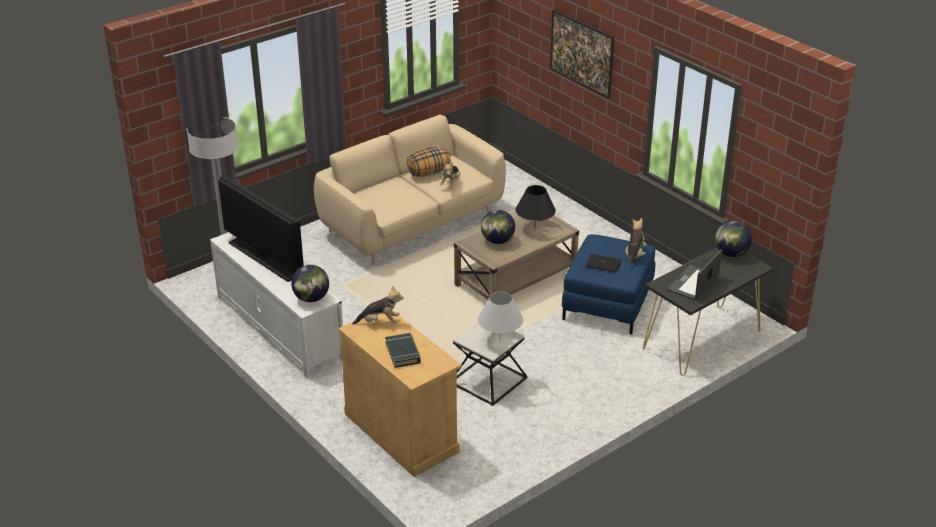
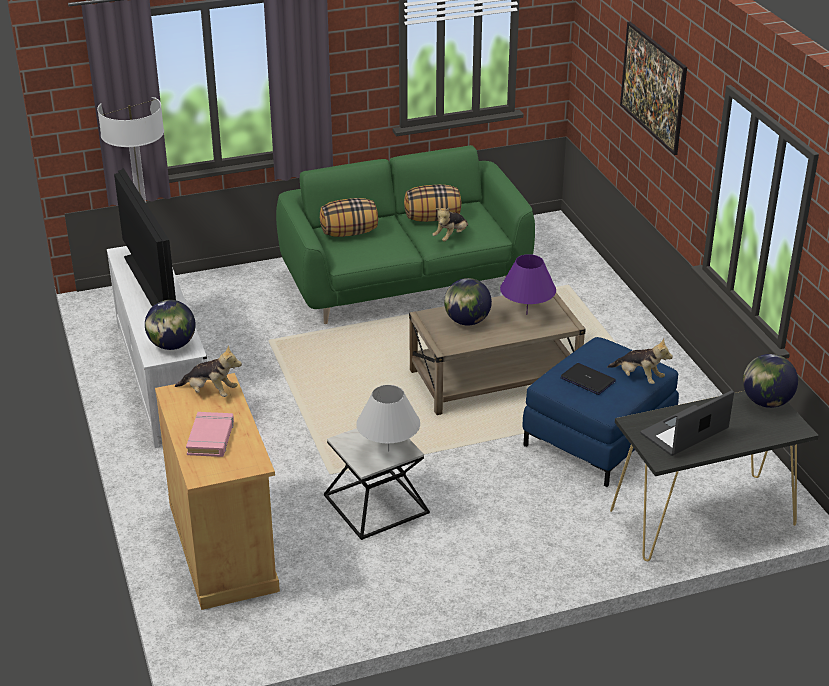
camera: 20 degrees right, 0 degrees up
beige sofa [314,114,506,265] -> green sofa [276,145,535,324]
black book [385,333,421,368] -> pink book [186,412,234,457]
black table lamp [516,185,556,223] -> purple table lamp [500,254,556,315]
plush toy [626,218,646,269] -> plush toy turned 90 degrees clockwise [607,338,673,384]
none -> pillow [320,198,378,237]

